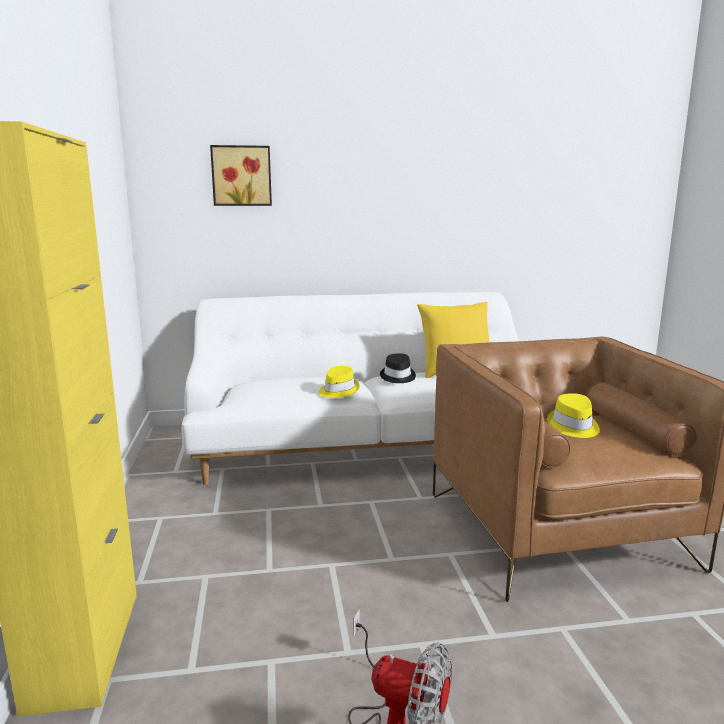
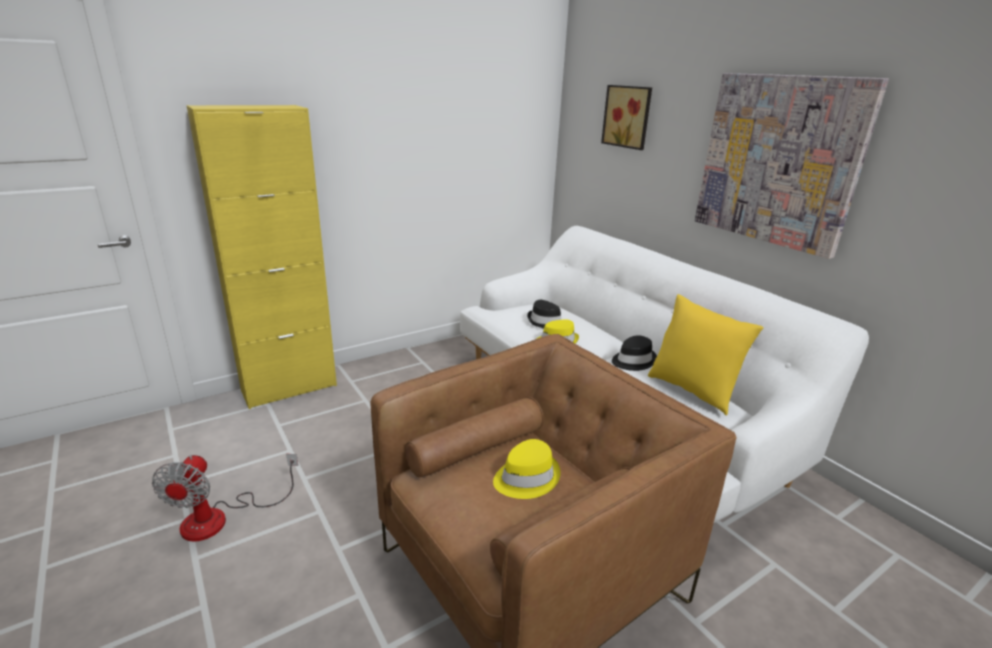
camera: 65 degrees right, 10 degrees up
none -> black hat [527,300,561,329]
none -> picture [695,73,889,259]

